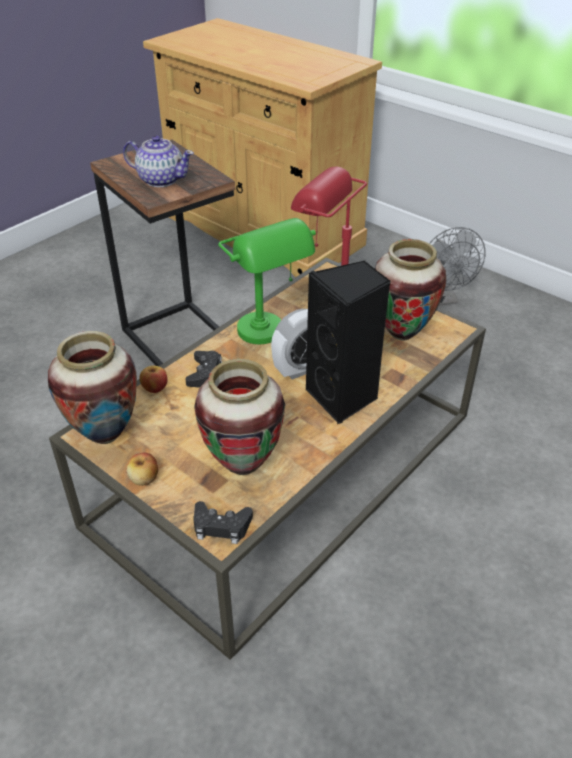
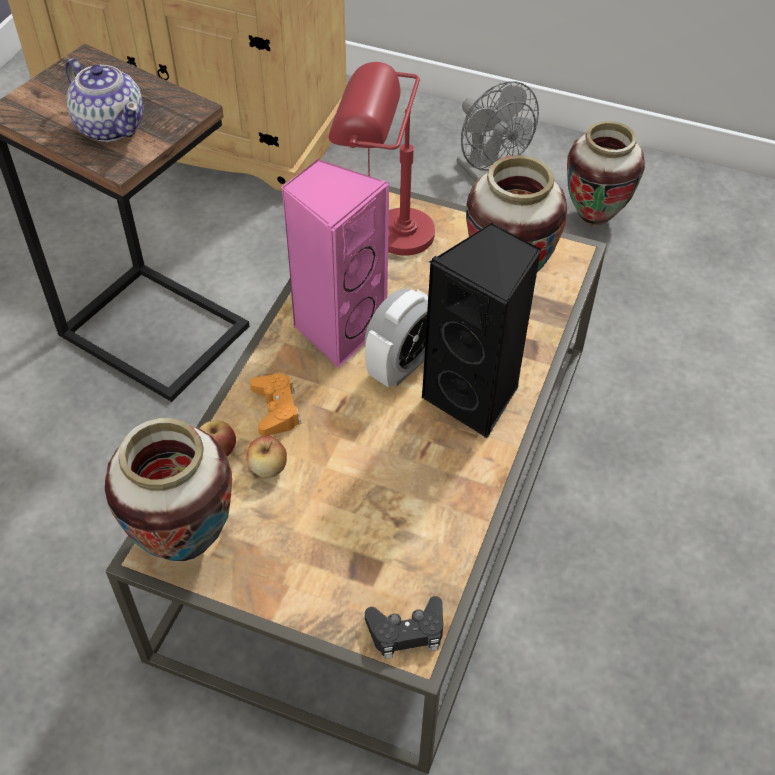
camera: 20 degrees left, 10 degrees up
teapot [123,135,194,187] -> teapot turned 45 degrees clockwise [65,58,144,142]
apple [126,452,158,486] -> apple moved to [246,435,287,478]
black game controller [185,351,222,388] -> orange game controller [250,373,301,436]
vase [194,359,285,475] -> vase moved to [567,121,645,226]
green table lamp [218,218,316,344] -> pink speaker [281,158,390,368]

